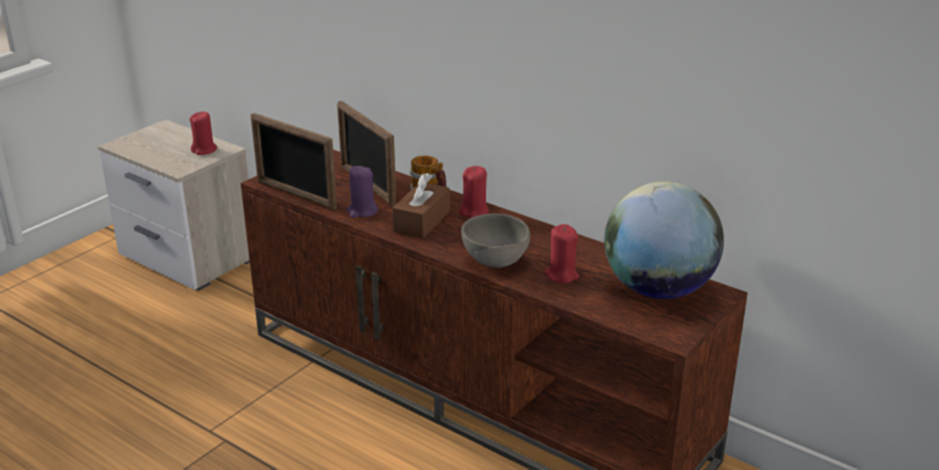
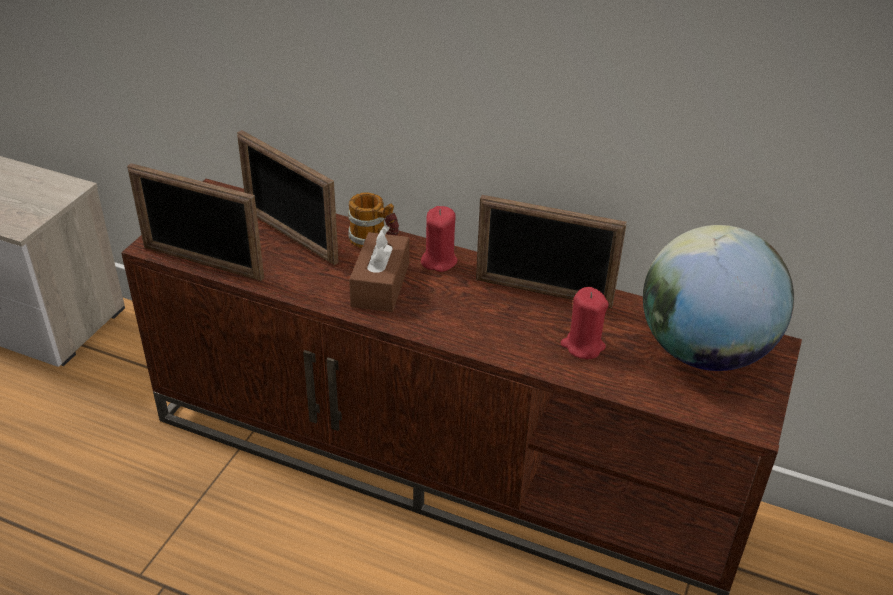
camera: 15 degrees left, 10 degrees up
red candle [190,111,217,155] -> none
purple candle [347,166,378,218] -> none
grey bowl [461,214,530,268] -> none
none -> picture frame [476,195,627,308]

